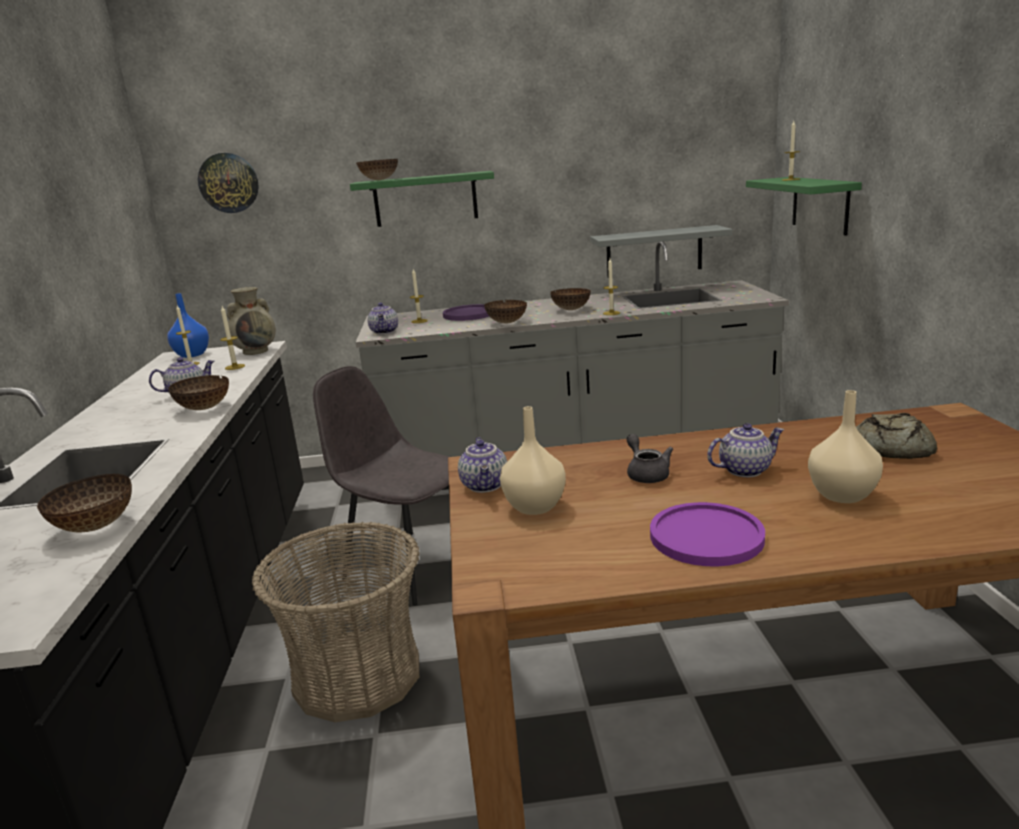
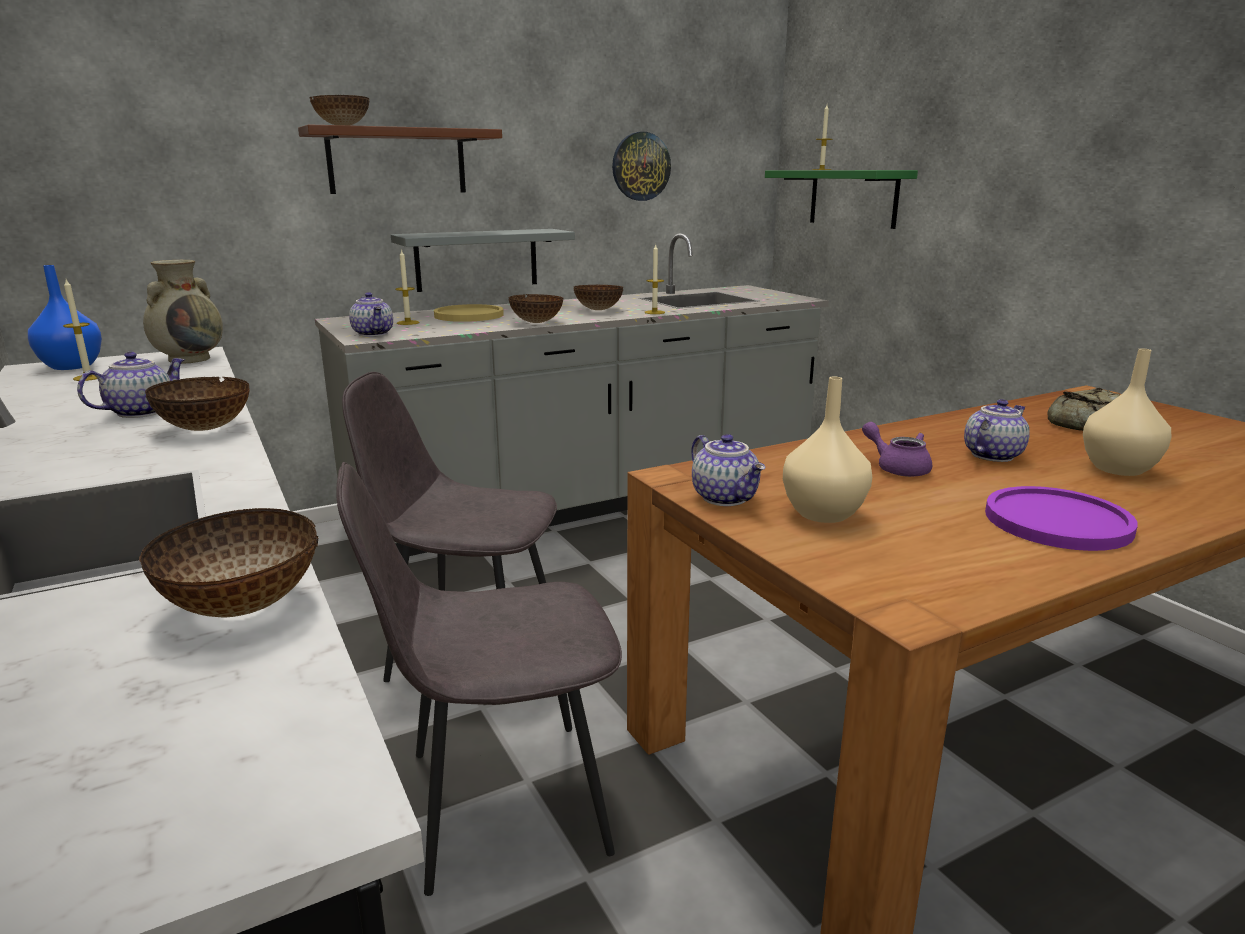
camera: 25 degrees left, 0 degrees up
wall clock [198,153,259,213] -> wall clock moved to [612,132,671,201]
candle [220,306,245,370] -> none
basket [251,522,420,722] -> grey chair [336,462,622,896]
green shelf [350,171,494,227] -> brown shelf [298,124,502,194]
purple plate [443,304,489,321] -> yellow plate [434,304,504,322]
grey shelf [590,225,732,278] -> grey shelf moved to [391,229,575,292]
grey teapot [627,434,673,483] -> purple teapot [862,422,932,477]

